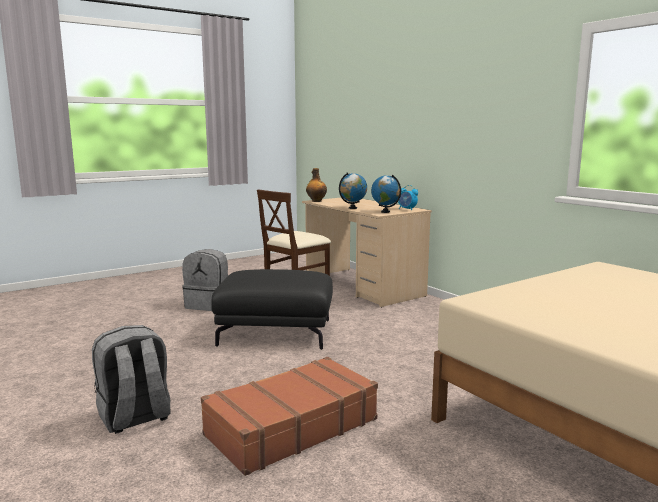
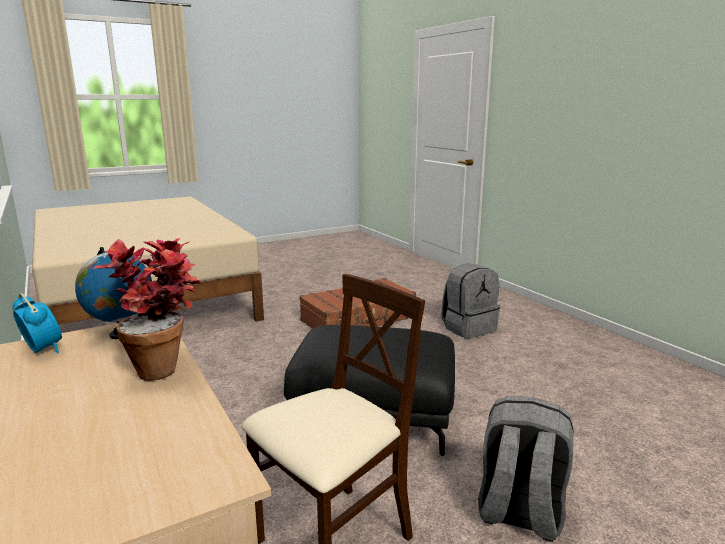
camera: 175 degrees left, 5 degrees up
bottle [306,168,327,202] -> none
globe [339,172,367,209] -> potted plant [93,238,201,381]

